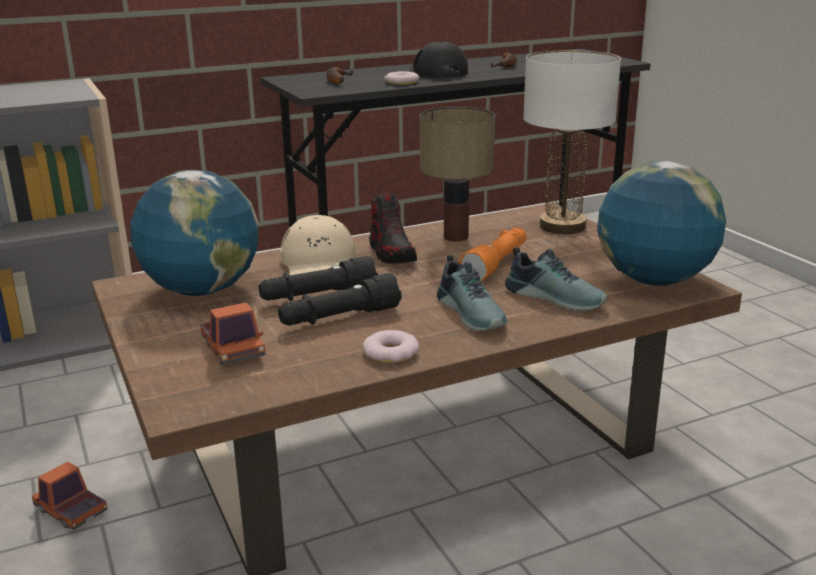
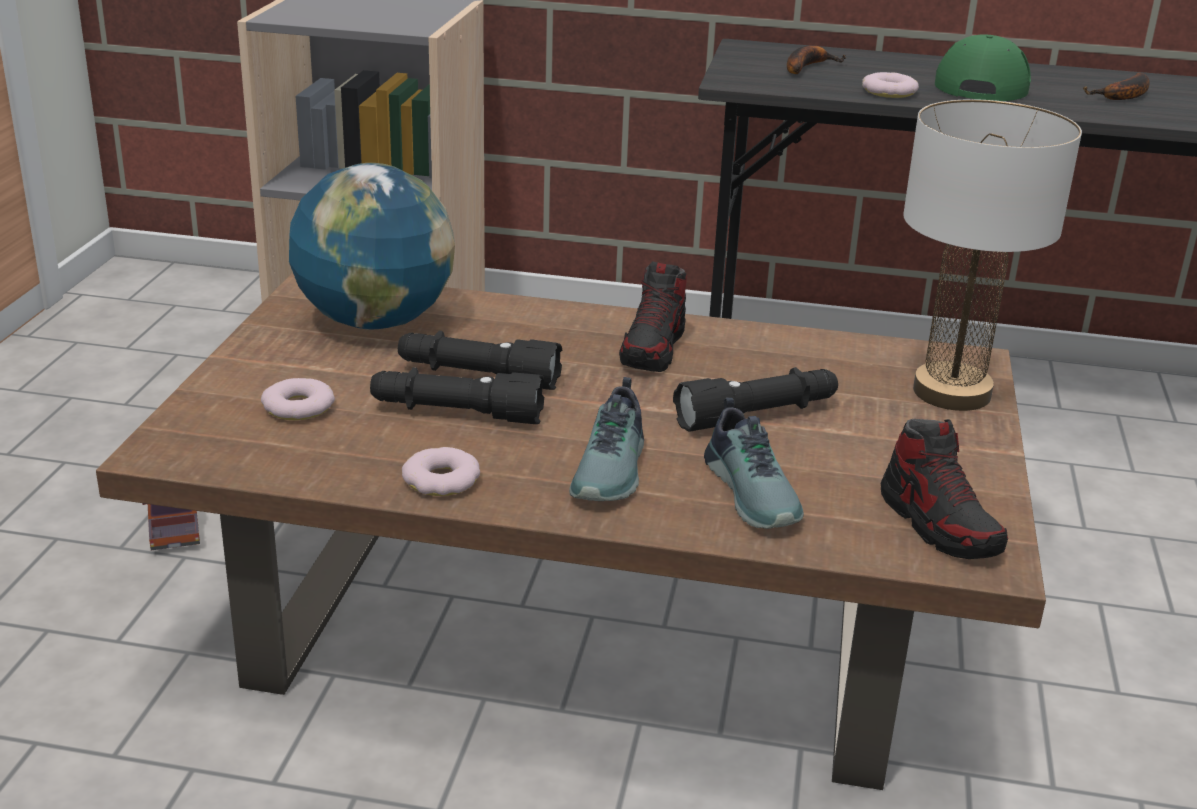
camera: 35 degrees right, 5 degrees up
toy truck [200,302,266,365] -> donut [261,378,335,421]
beige cap [281,215,355,275] -> none
black cap [409,41,468,78] -> green cap [935,34,1031,101]
table lamp [420,107,495,242] -> none
orange flashlight [459,227,526,281] -> black flashlight [673,367,838,432]
globe [597,161,726,286] -> shoe [881,419,1008,559]

